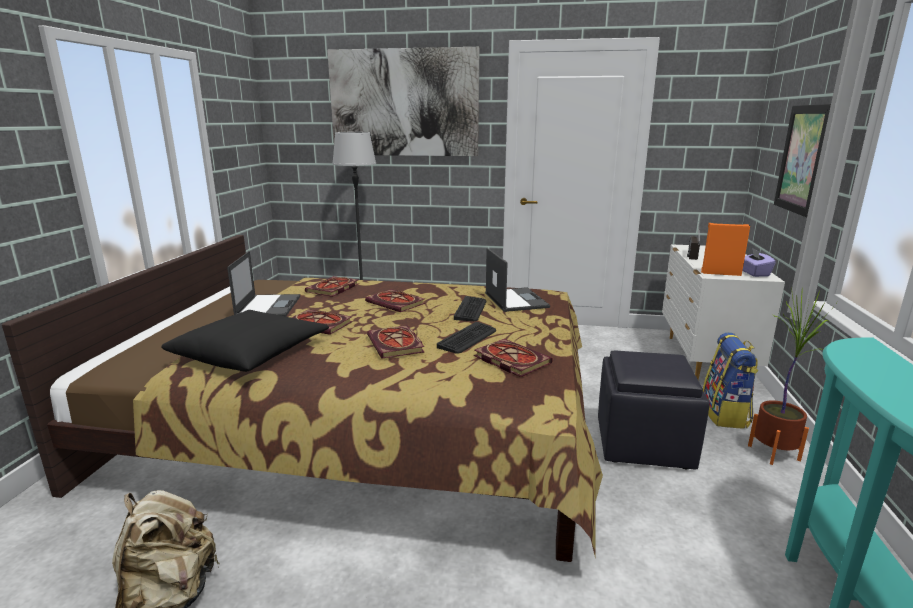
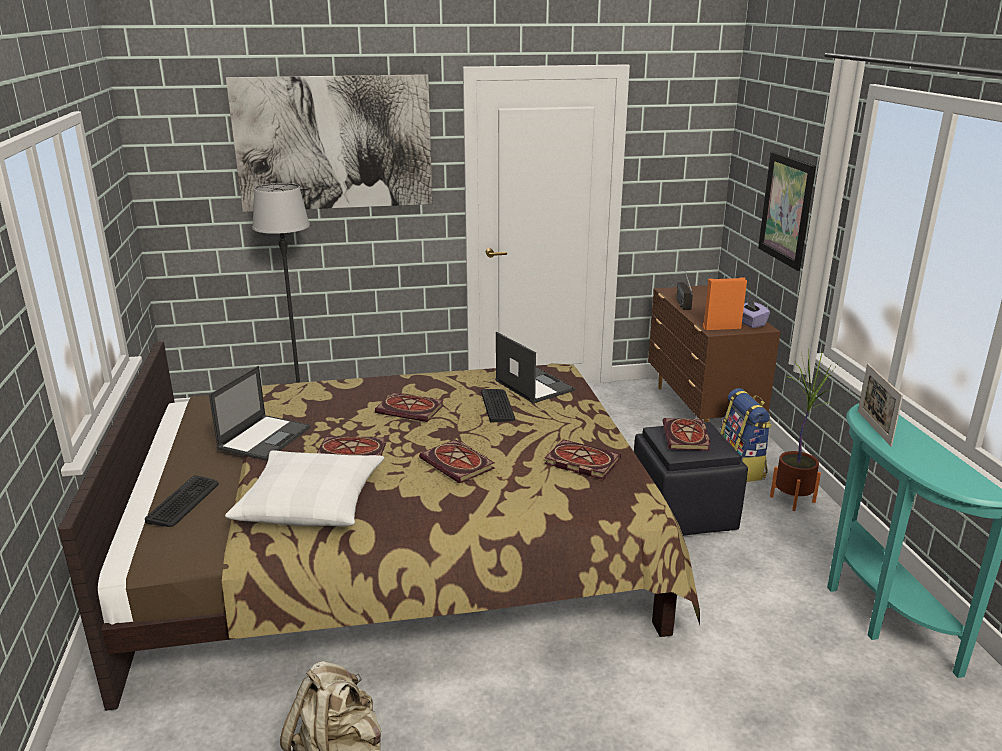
camera: 20 degrees left, 5 degrees up
black pillow [161,310,329,372] -> white pillow [225,450,384,526]
laptop [227,251,300,317] -> laptop turned 45 degrees clockwise [209,366,311,461]
book [305,276,359,297] -> book moved to [663,418,711,451]
keyboard [437,322,496,354] -> keyboard moved to [145,475,219,527]
white dresser [662,244,785,380] -> brown dresser [648,285,780,422]
none -> picture frame [858,363,903,447]

